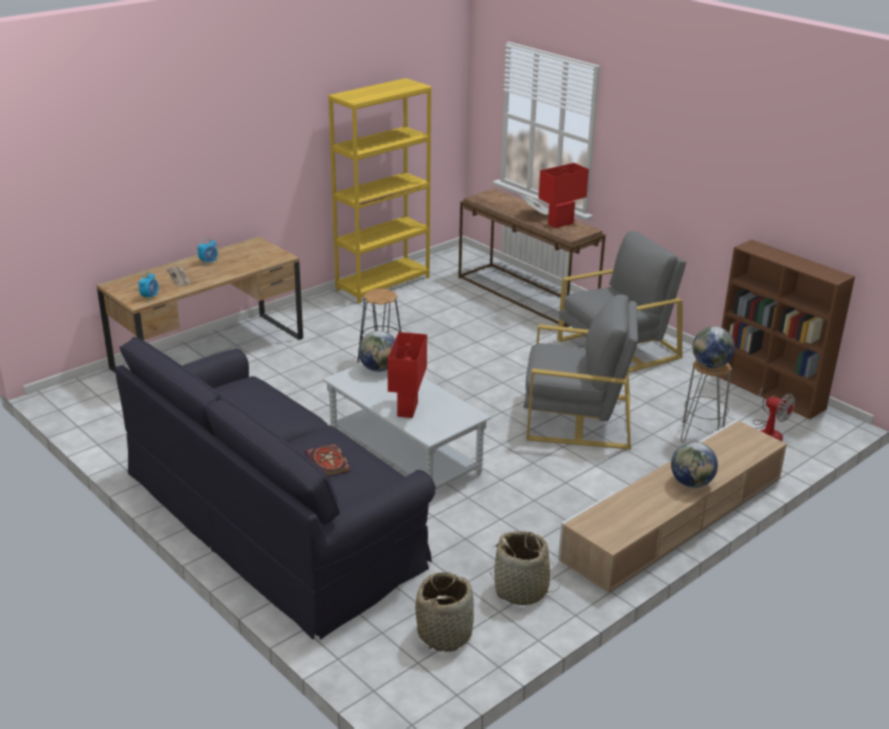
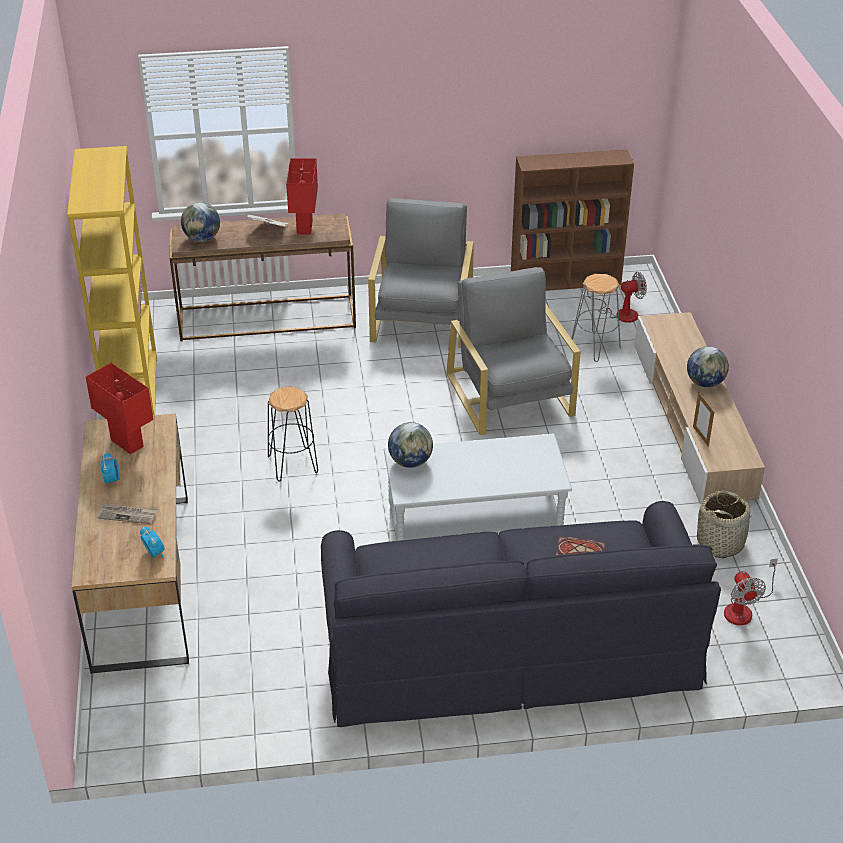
camera: 55 degrees left, 10 degrees up
red table lamp [387,332,427,418] -> red table lamp moved to [85,363,153,454]
basket [415,572,474,652] -> fan [724,559,778,625]
grey armchair [524,295,638,449] -> grey armchair turned 60 degrees counterclockwise [446,267,581,435]
globe [693,326,735,368] -> globe moved to [181,202,220,242]
none -> picture frame [693,392,714,447]

